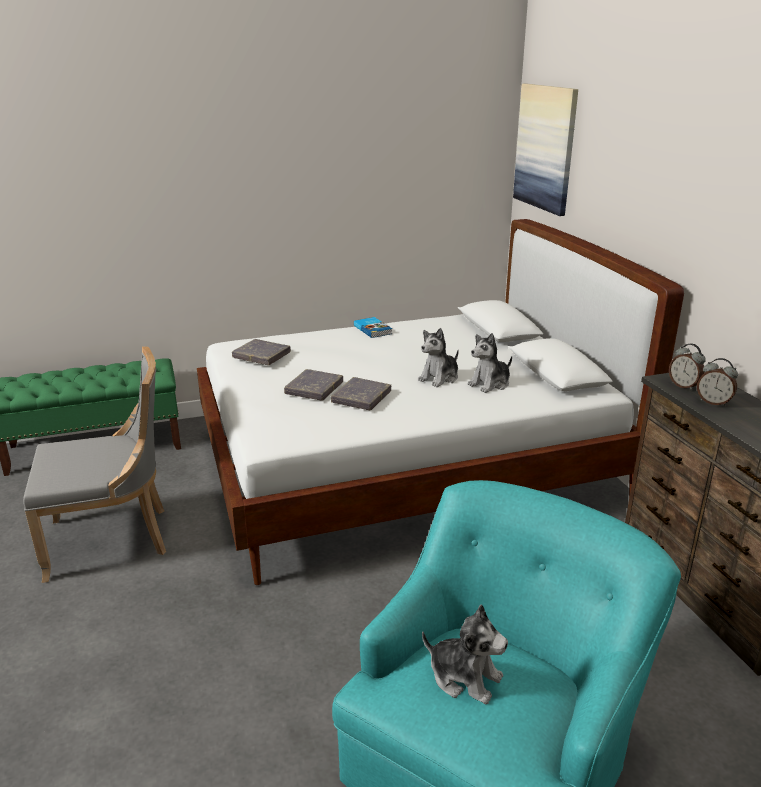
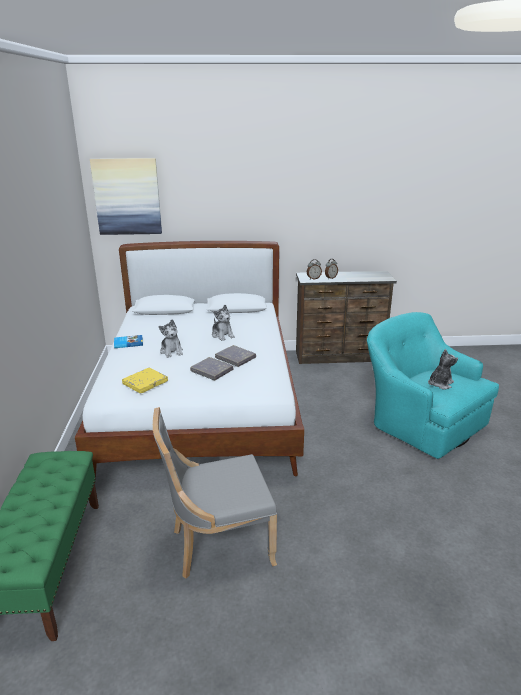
camera: 75 degrees left, 0 degrees up
grey chair [23,347,166,583] -> grey chair turned 105 degrees counterclockwise [153,407,277,579]
grey book [232,339,291,365] -> yellow book [122,367,168,394]
plush toy [468,333,512,393] -> plush toy moved to [159,319,183,358]

